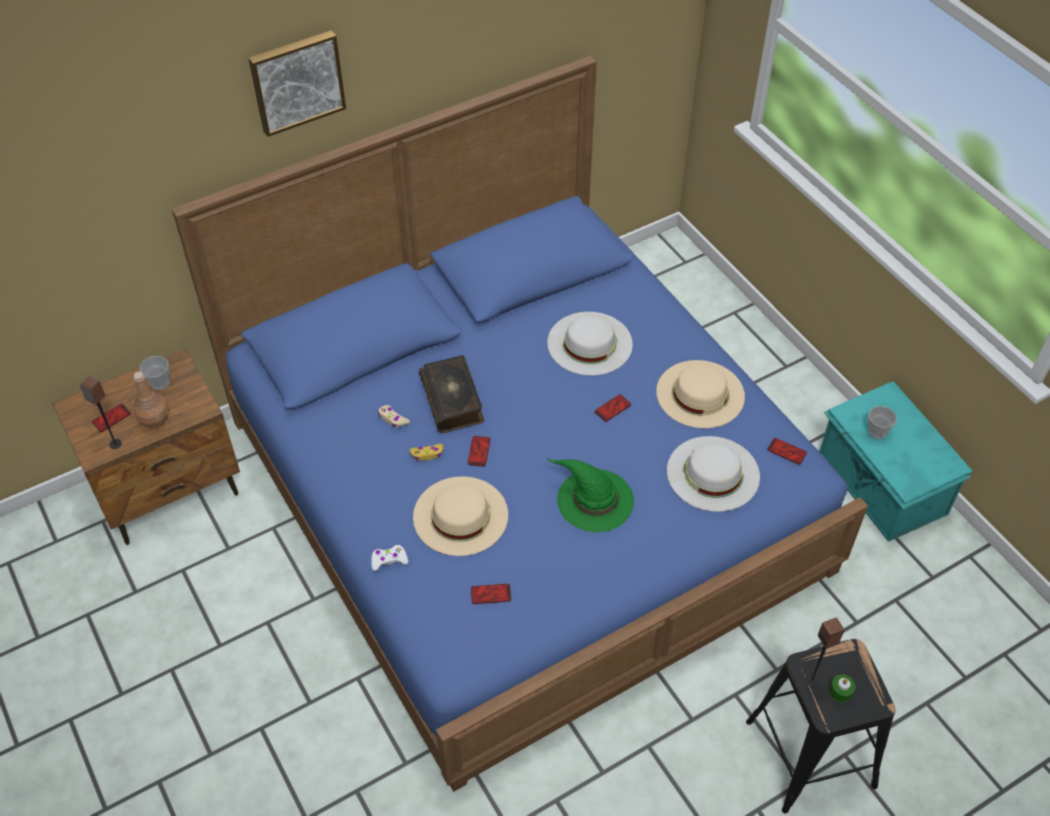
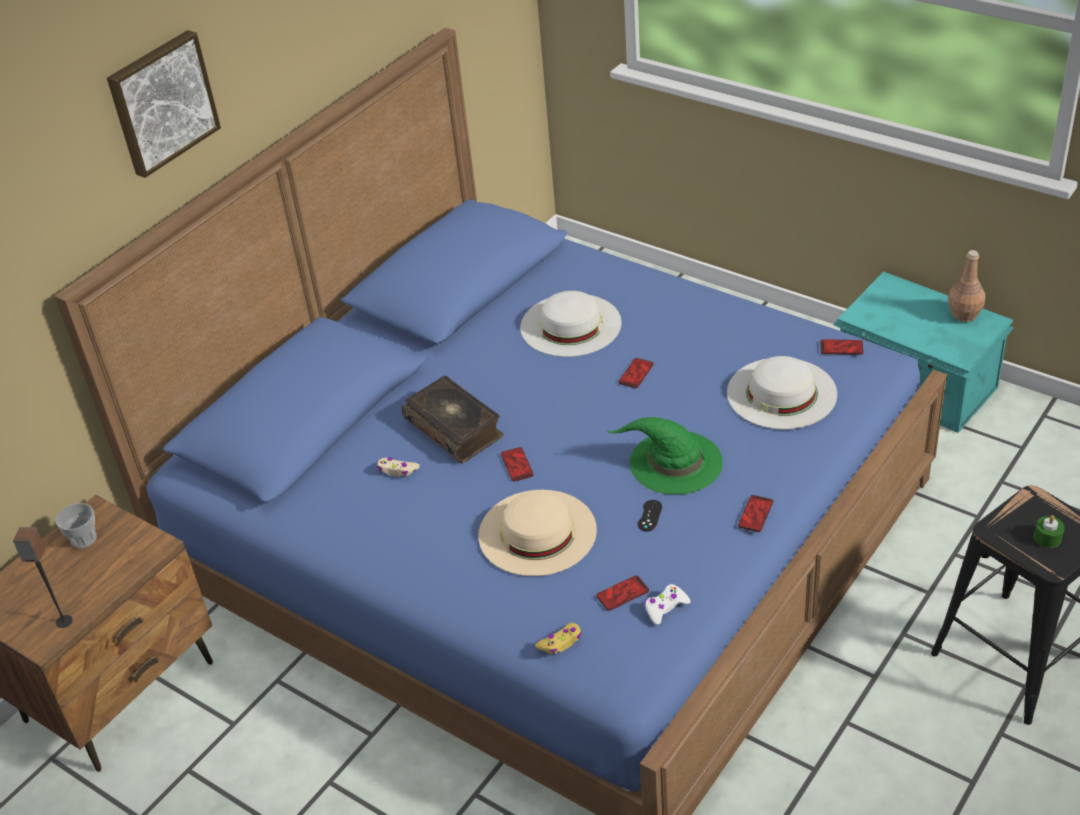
camera: 20 degrees left, 10 degrees down
phone [92,404,131,432] -> phone moved to [738,495,773,532]
brown bottle [133,372,168,429] -> brown bottle moved to [948,250,985,322]
white game controller [371,545,408,571] -> white game controller moved to [645,584,690,625]
yellow game controller [409,444,443,461] -> yellow game controller moved to [535,623,582,654]
beige hat [656,360,745,428] -> none
speaker [805,617,845,686] -> none
cup [868,406,897,439] -> none
none -> black game controller [638,500,662,532]

